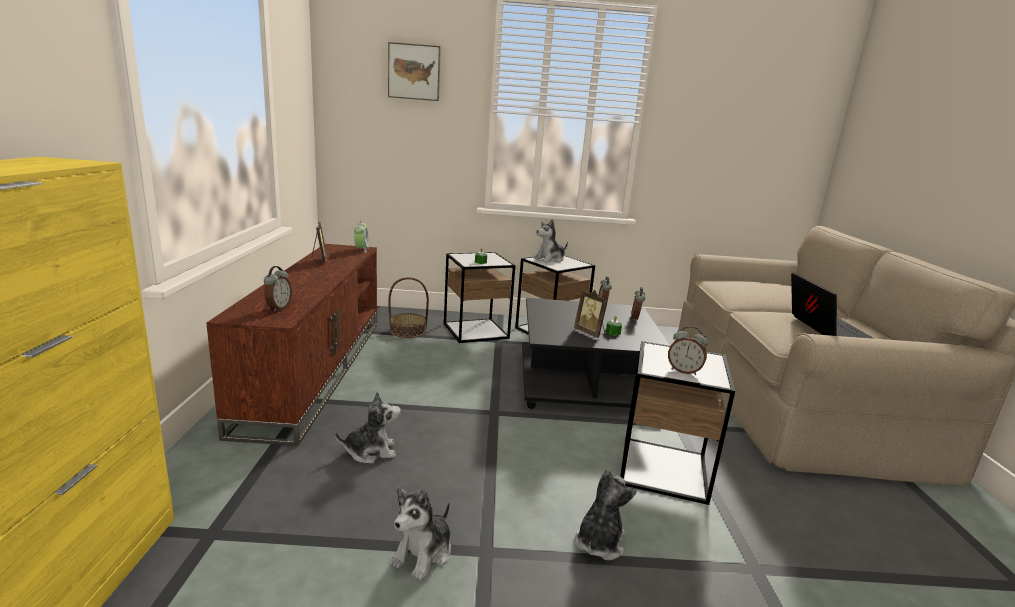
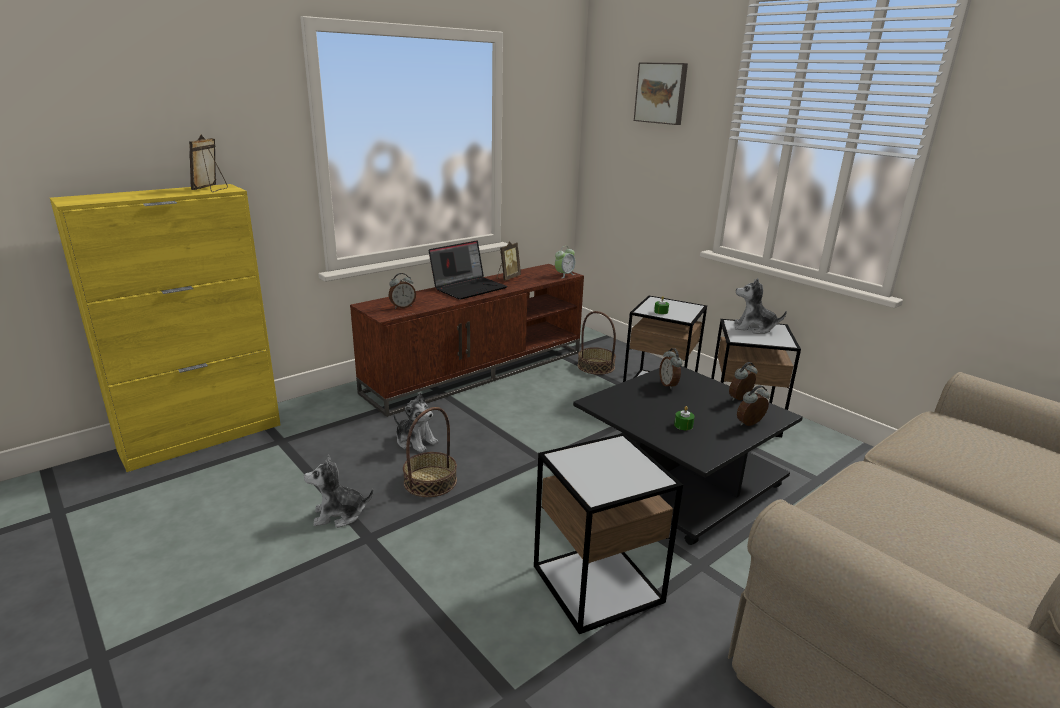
camera: 50 degrees right, 5 degrees up
picture frame [574,290,608,338] -> picture frame moved to [189,134,228,192]
plush toy [575,470,637,560] -> none
alarm clock [668,326,708,375] -> alarm clock moved to [659,348,683,389]
laptop [791,272,875,339] -> laptop moved to [428,241,507,300]
none -> basket [403,407,457,497]

